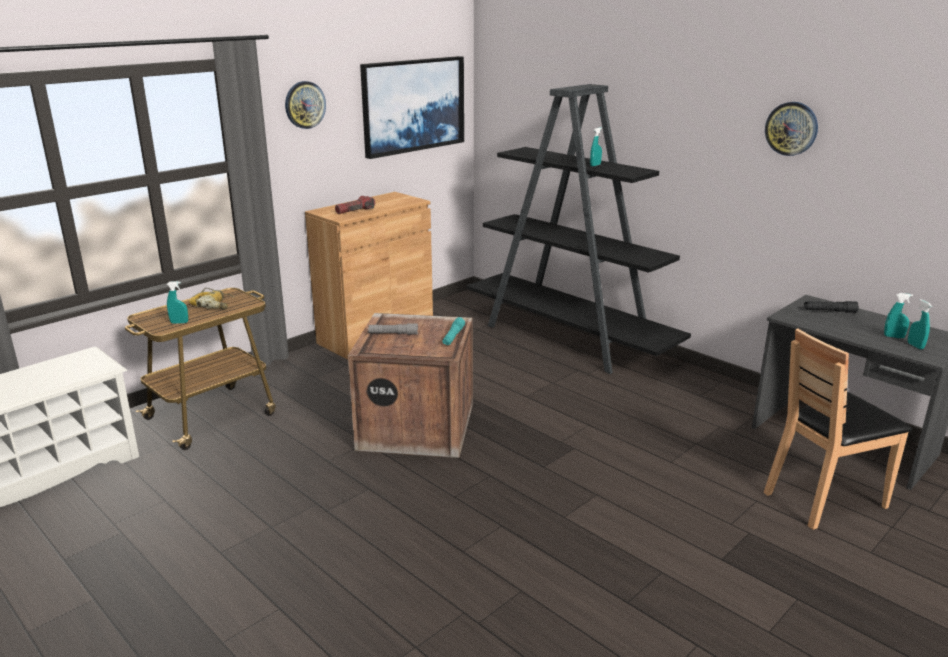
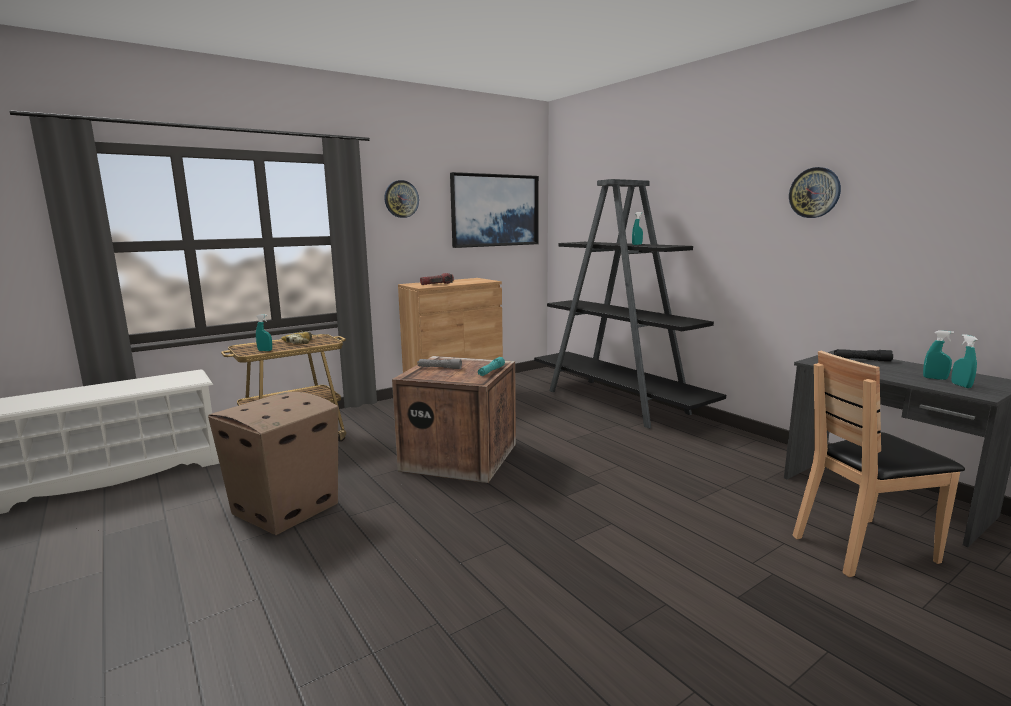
camera: 10 degrees right, 10 degrees down
none -> cardboard box [208,392,338,535]

